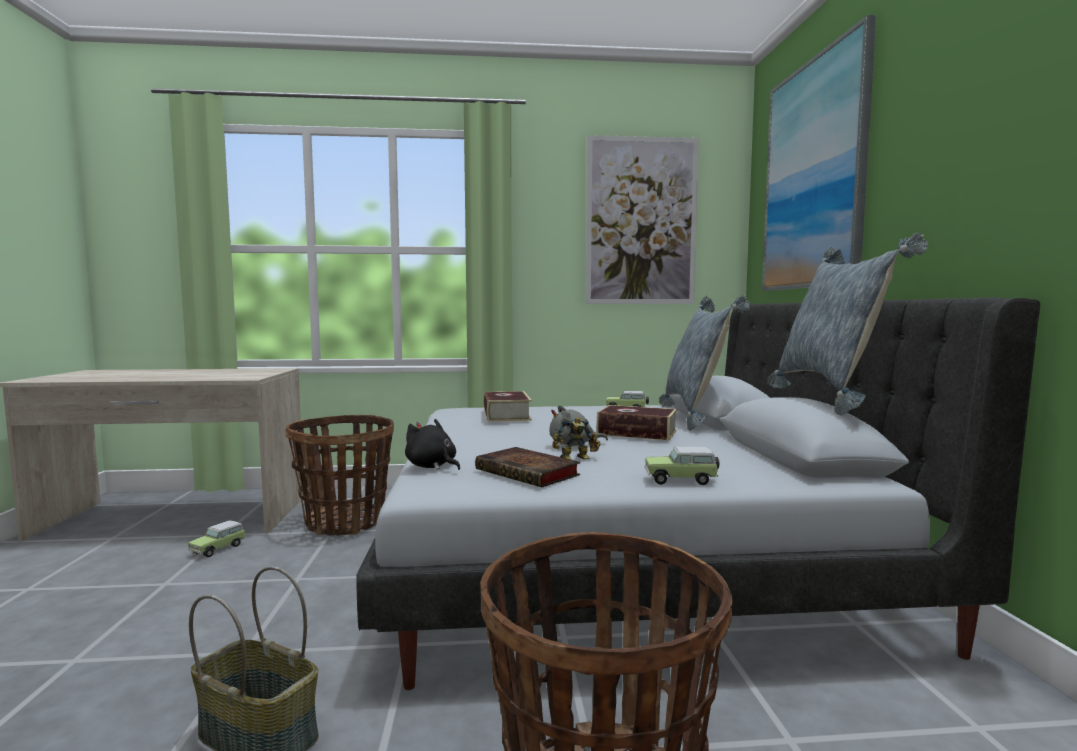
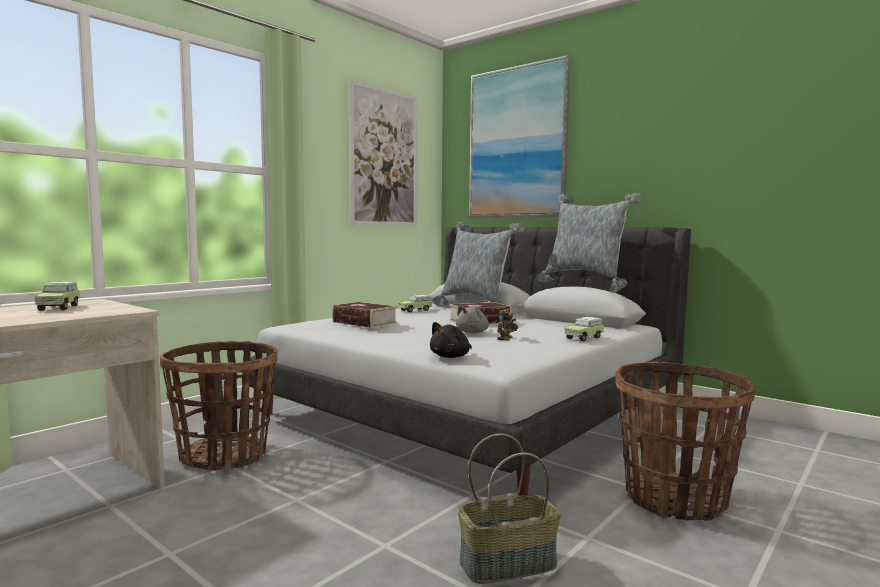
camera: 45 degrees left, 0 degrees up
toy car [188,520,246,557] -> toy car moved to [35,282,80,311]
black plush toy [405,419,460,470] -> black plush toy turned 45 degrees counterclockwise [430,322,472,358]
book [475,447,580,487] -> none

